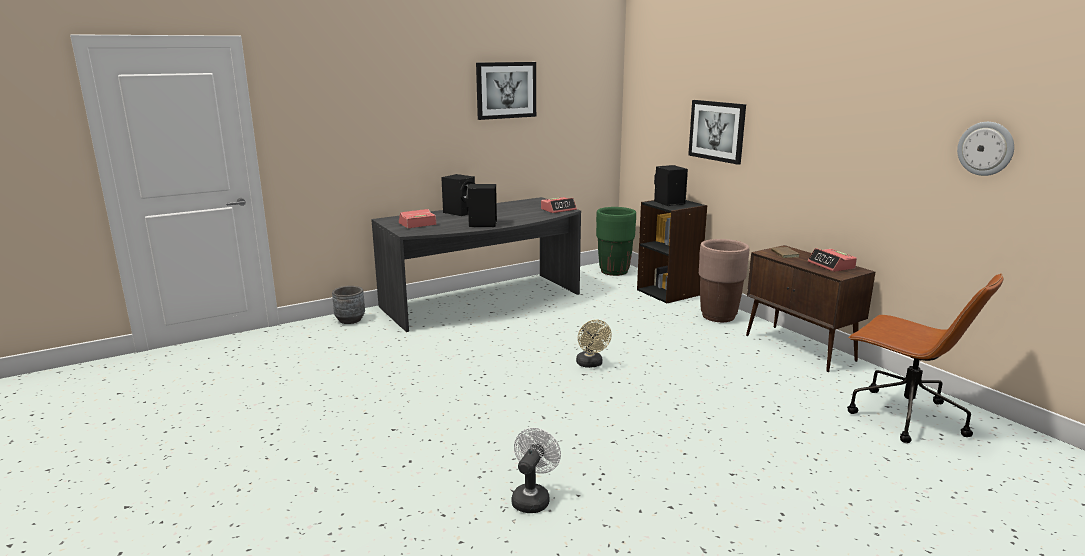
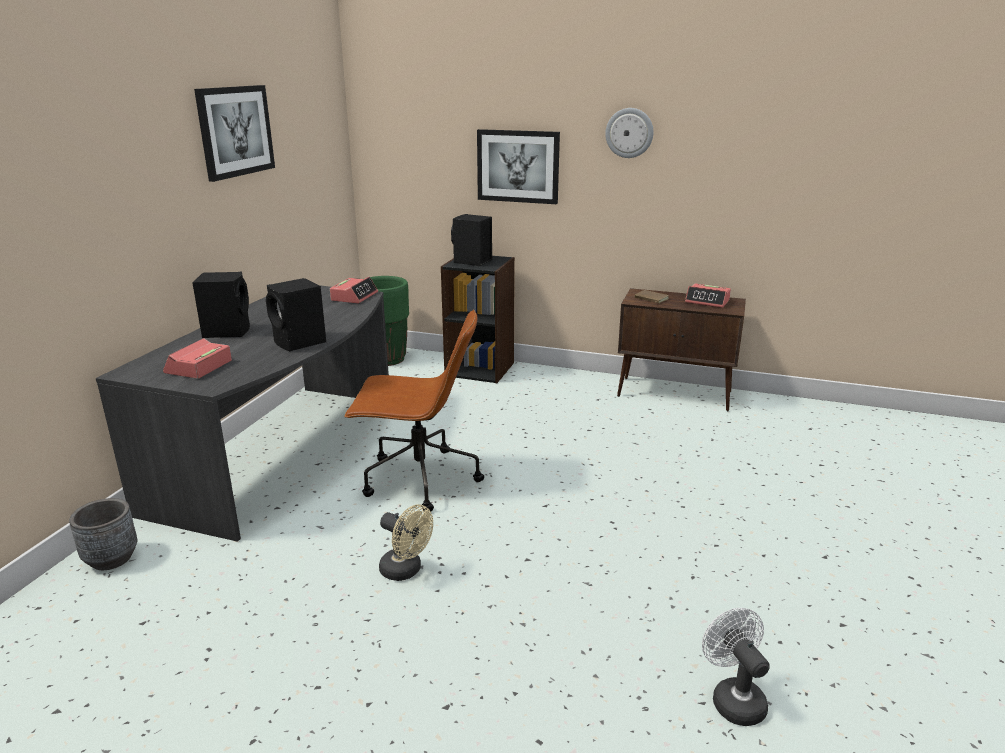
camera: 40 degrees left, 5 degrees up
beige fan [576,320,612,368] -> beige fan moved to [379,505,433,581]
brown planter [699,239,749,322] -> none
brown office chair [847,274,1003,443] -> brown office chair moved to [344,309,484,511]
wall clock [957,122,1014,176] -> wall clock moved to [605,108,654,158]

